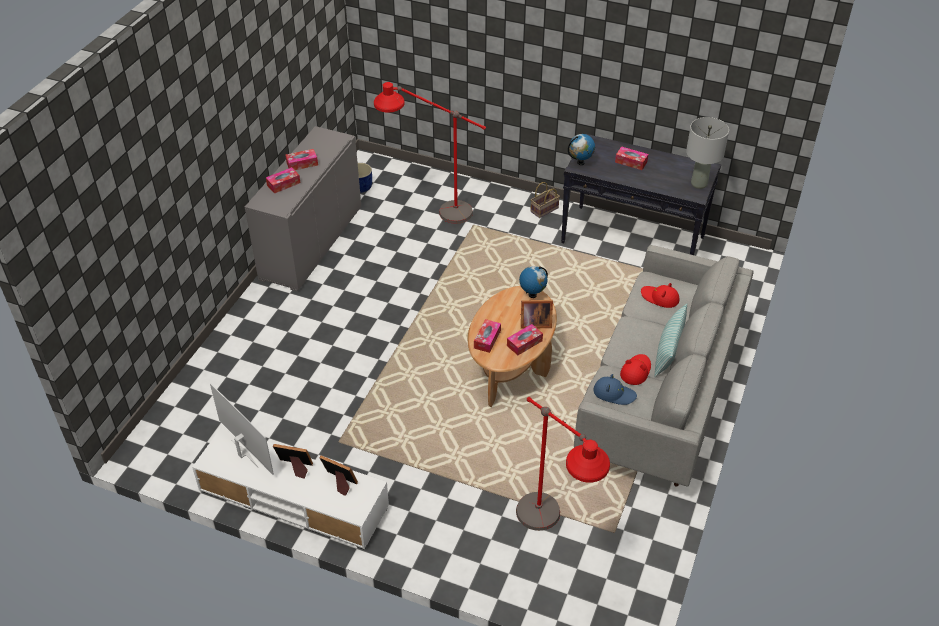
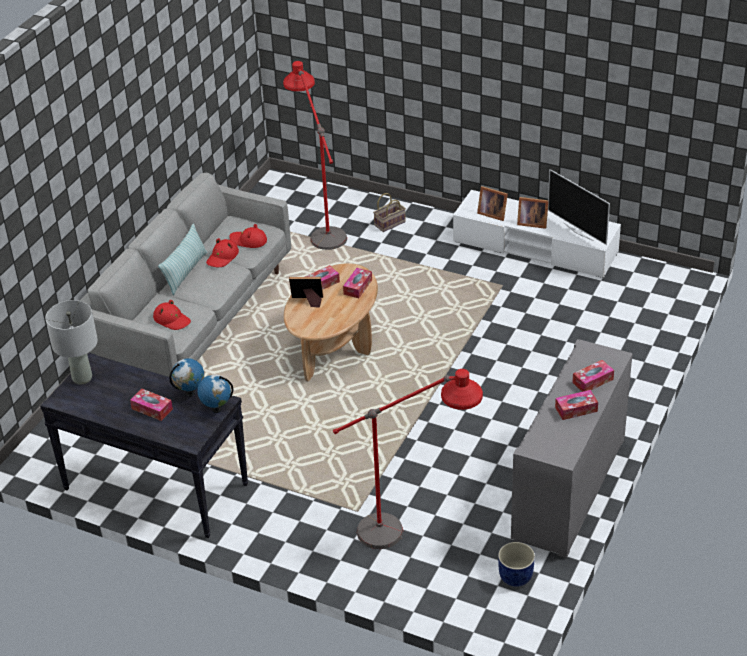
camera: 175 degrees left, 5 degrees down
globe [519,266,548,298] -> globe moved to [169,358,204,397]
basket [530,182,560,218] -> basket moved to [373,193,406,232]
blue hat [594,374,637,405] -> red hat [229,224,267,248]

